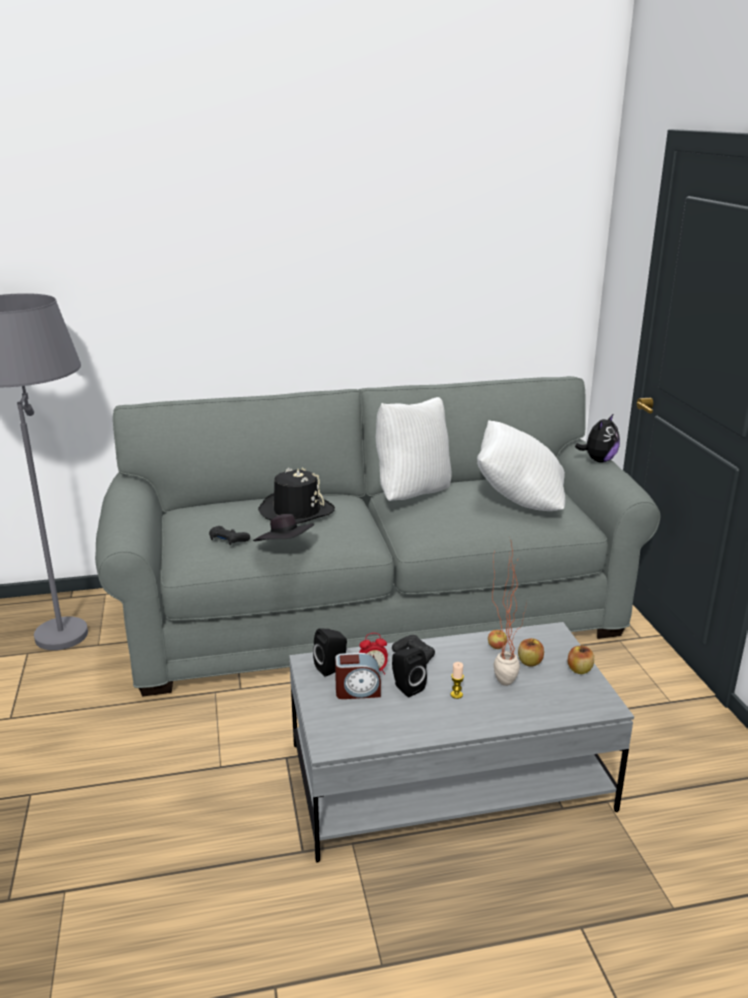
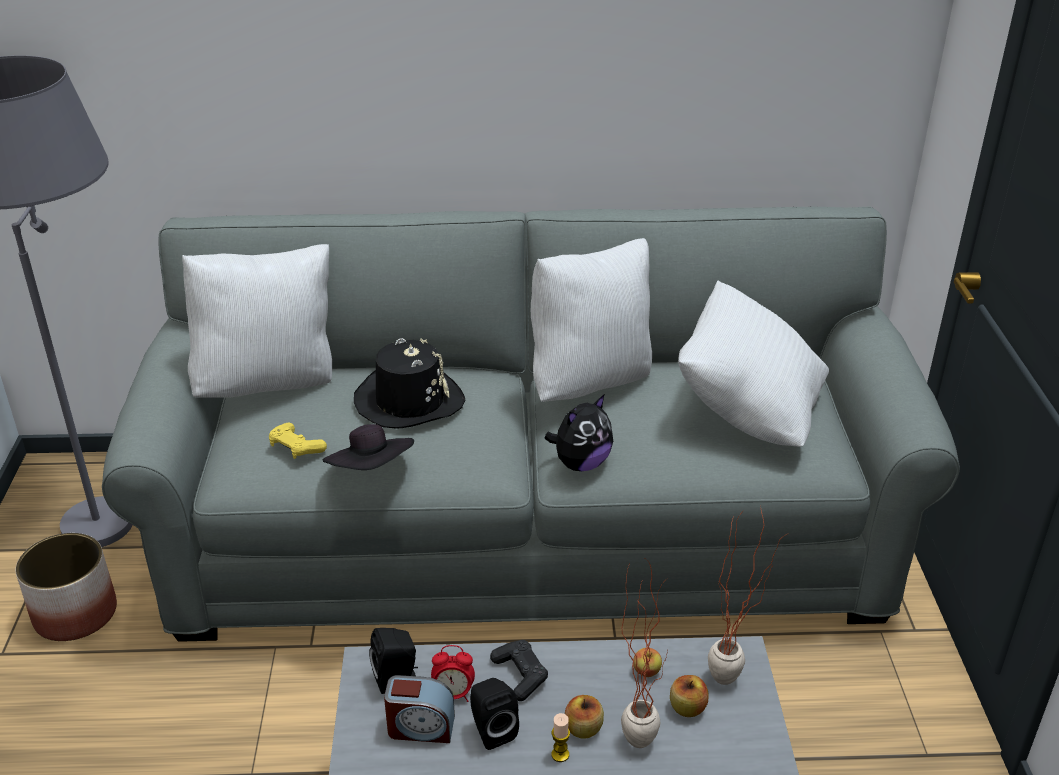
camera: 10 degrees right, 10 degrees up
black game controller [209,526,250,545] -> yellow game controller [269,422,327,459]
apple [568,646,594,674] -> apple moved to [565,695,604,739]
plush toy [575,413,620,462] -> plush toy moved to [545,395,613,471]
none -> planter [16,533,117,641]
none -> white pillow [182,244,332,398]
none -> potted plant [708,510,789,685]

